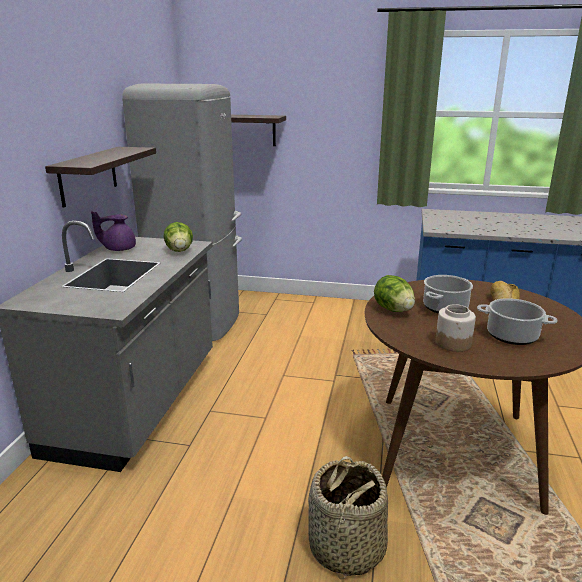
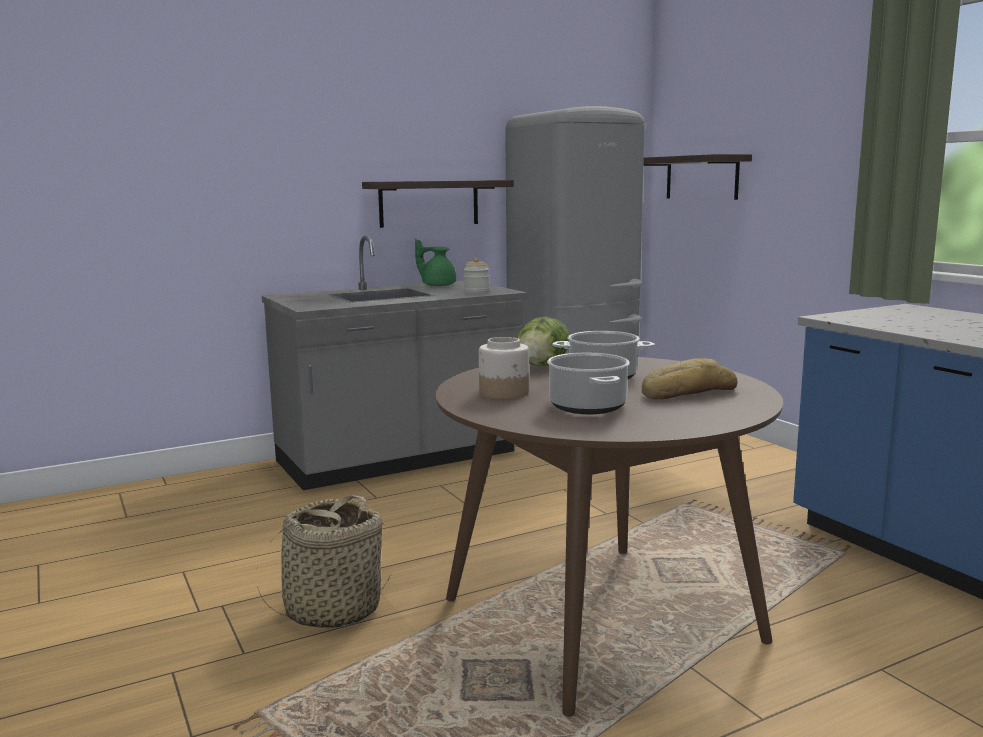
camera: 50 degrees right, 10 degrees down
purple teapot [91,211,136,251] -> green teapot [415,239,456,286]
lettuce [163,222,193,252] -> jar [463,258,489,294]

